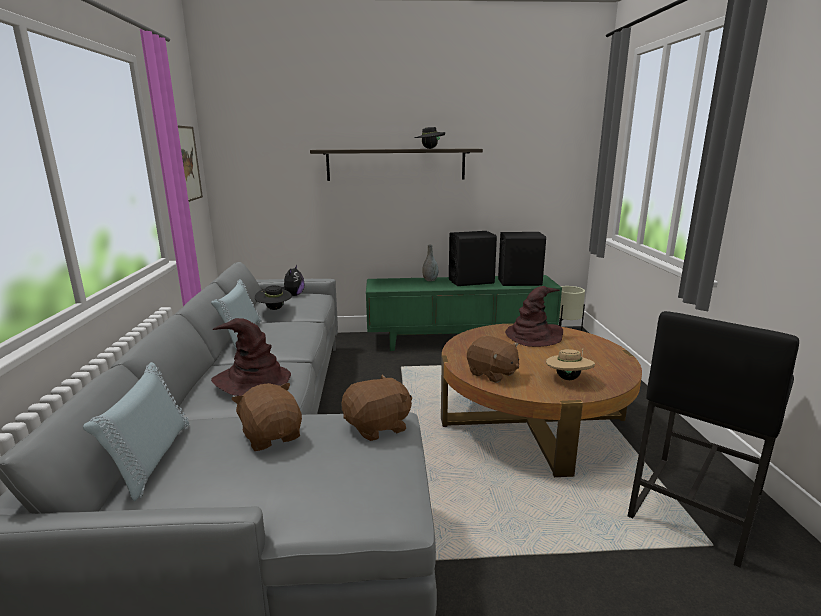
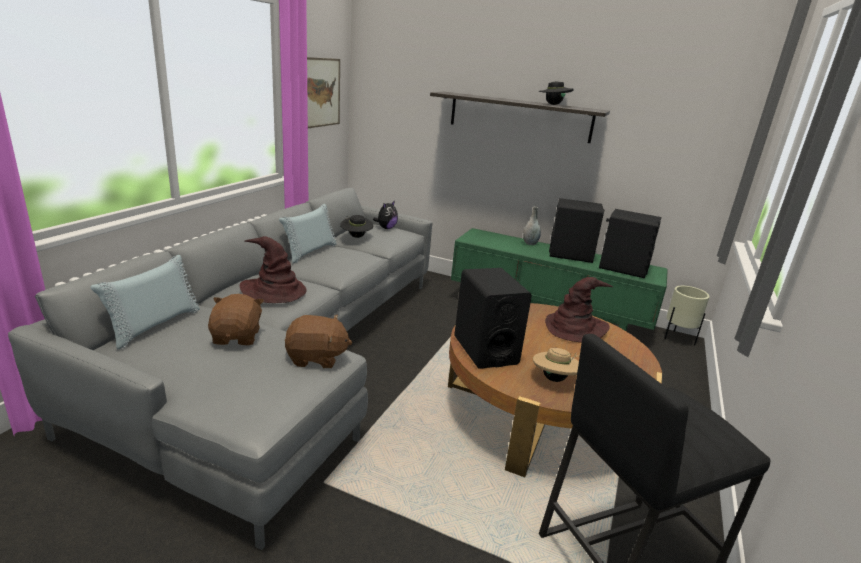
camera: 25 degrees right, 5 degrees up
brown plush toy [467,336,519,383] -> black speaker [454,268,532,369]

